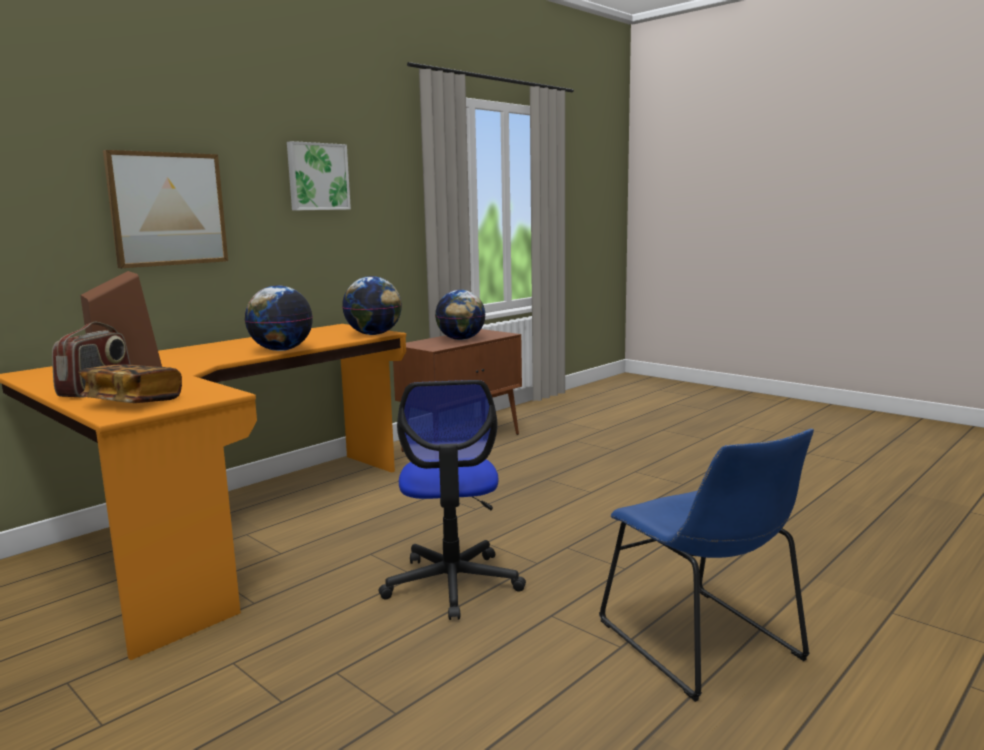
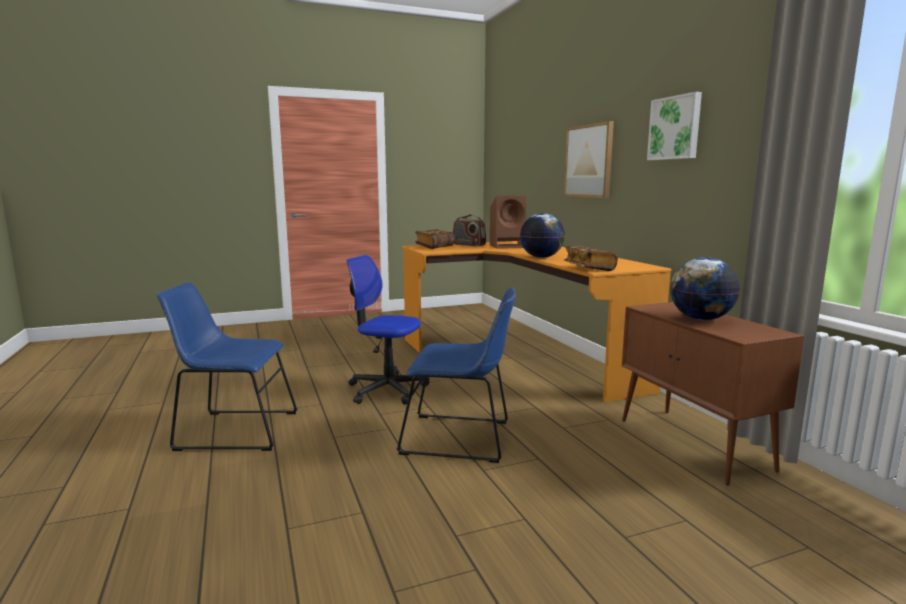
camera: 115 degrees right, 0 degrees up
globe [342,276,402,335] -> book [564,246,618,271]
none -> blue chair [397,287,516,463]

